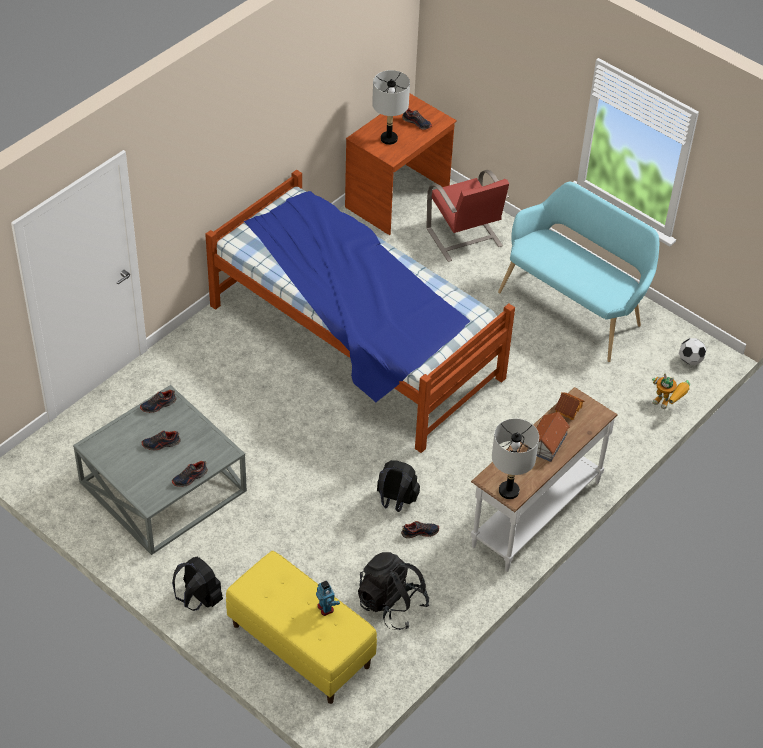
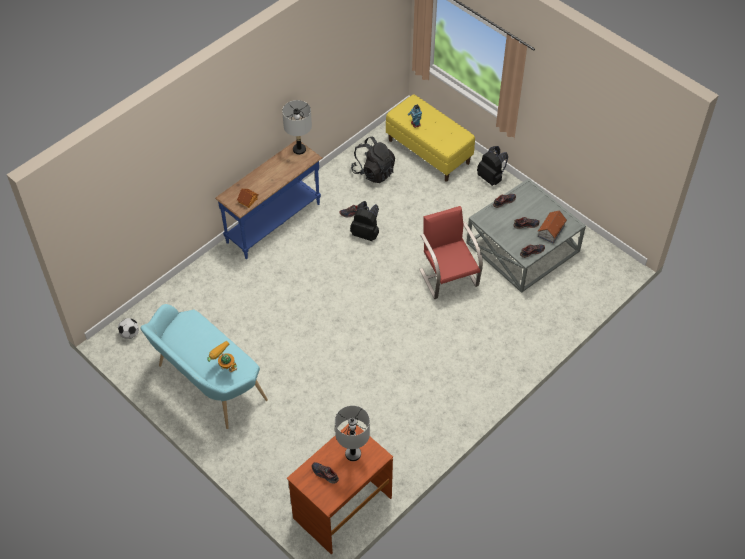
camera: 175 degrees left, 5 degrees up
bed [205,170,515,453] -> none
red chair [427,170,509,262] -> red chair moved to [419,206,483,299]
white console table [471,387,618,572] -> blue console table [215,140,322,259]
toy house [527,412,570,462] -> toy house moved to [538,210,567,244]
toy robot [652,374,690,409] -> toy robot moved to [207,341,237,372]

